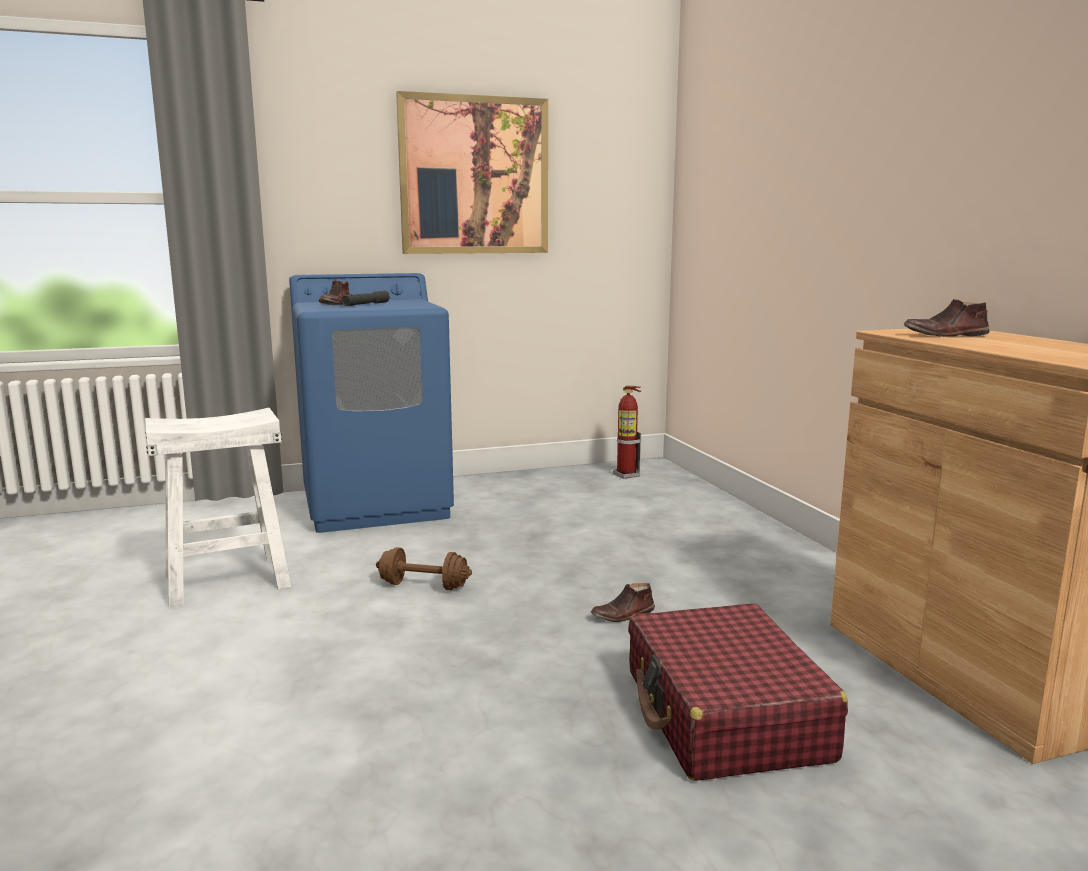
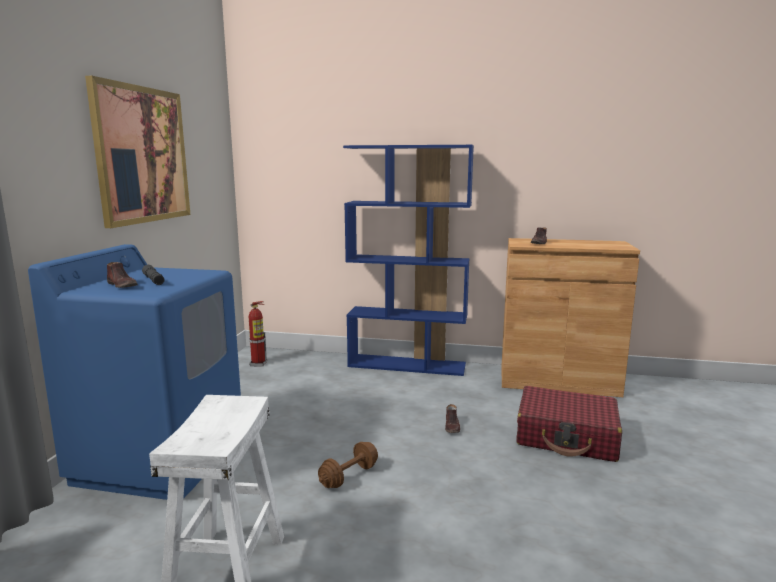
camera: 60 degrees left, 0 degrees up
none -> blue bookcase [343,145,474,376]

